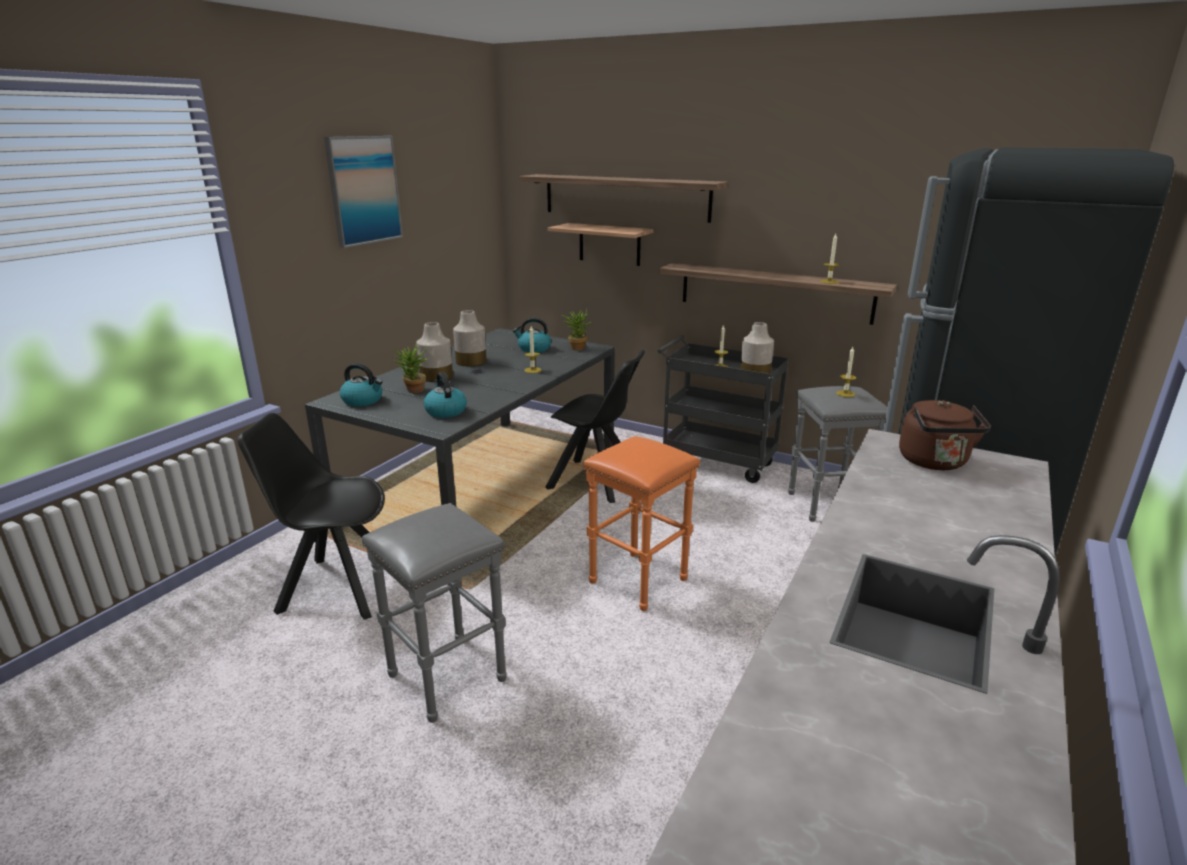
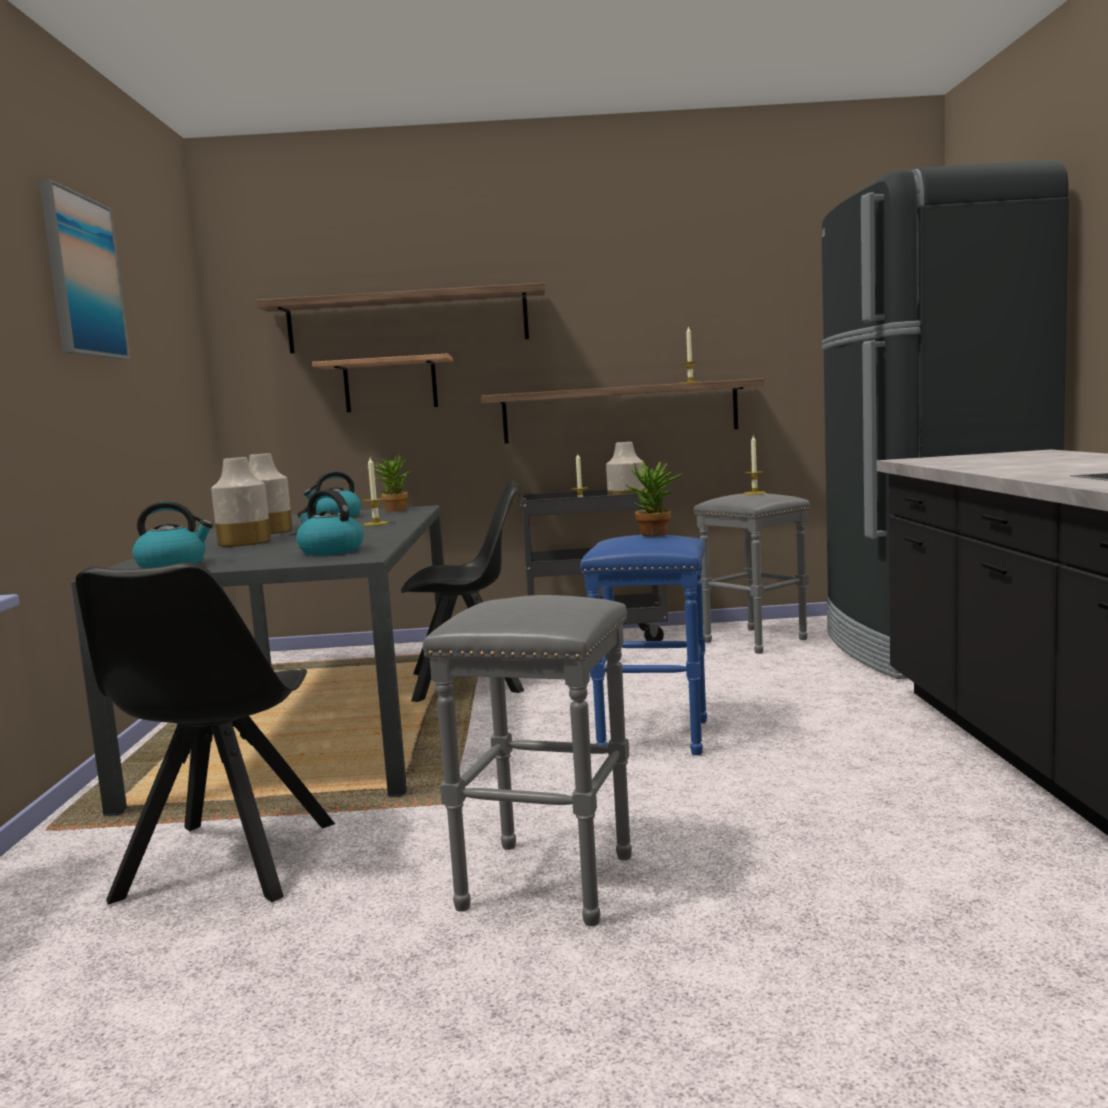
camera: 30 degrees left, 15 degrees down
black chair [237,413,385,620] -> black chair turned 60 degrees counterclockwise [75,562,335,905]
potted plant [394,343,429,393] -> potted plant moved to [626,462,685,537]
orange stool [583,436,700,611] -> blue stool [580,535,707,755]
brown kettle [899,400,991,470] -> none

